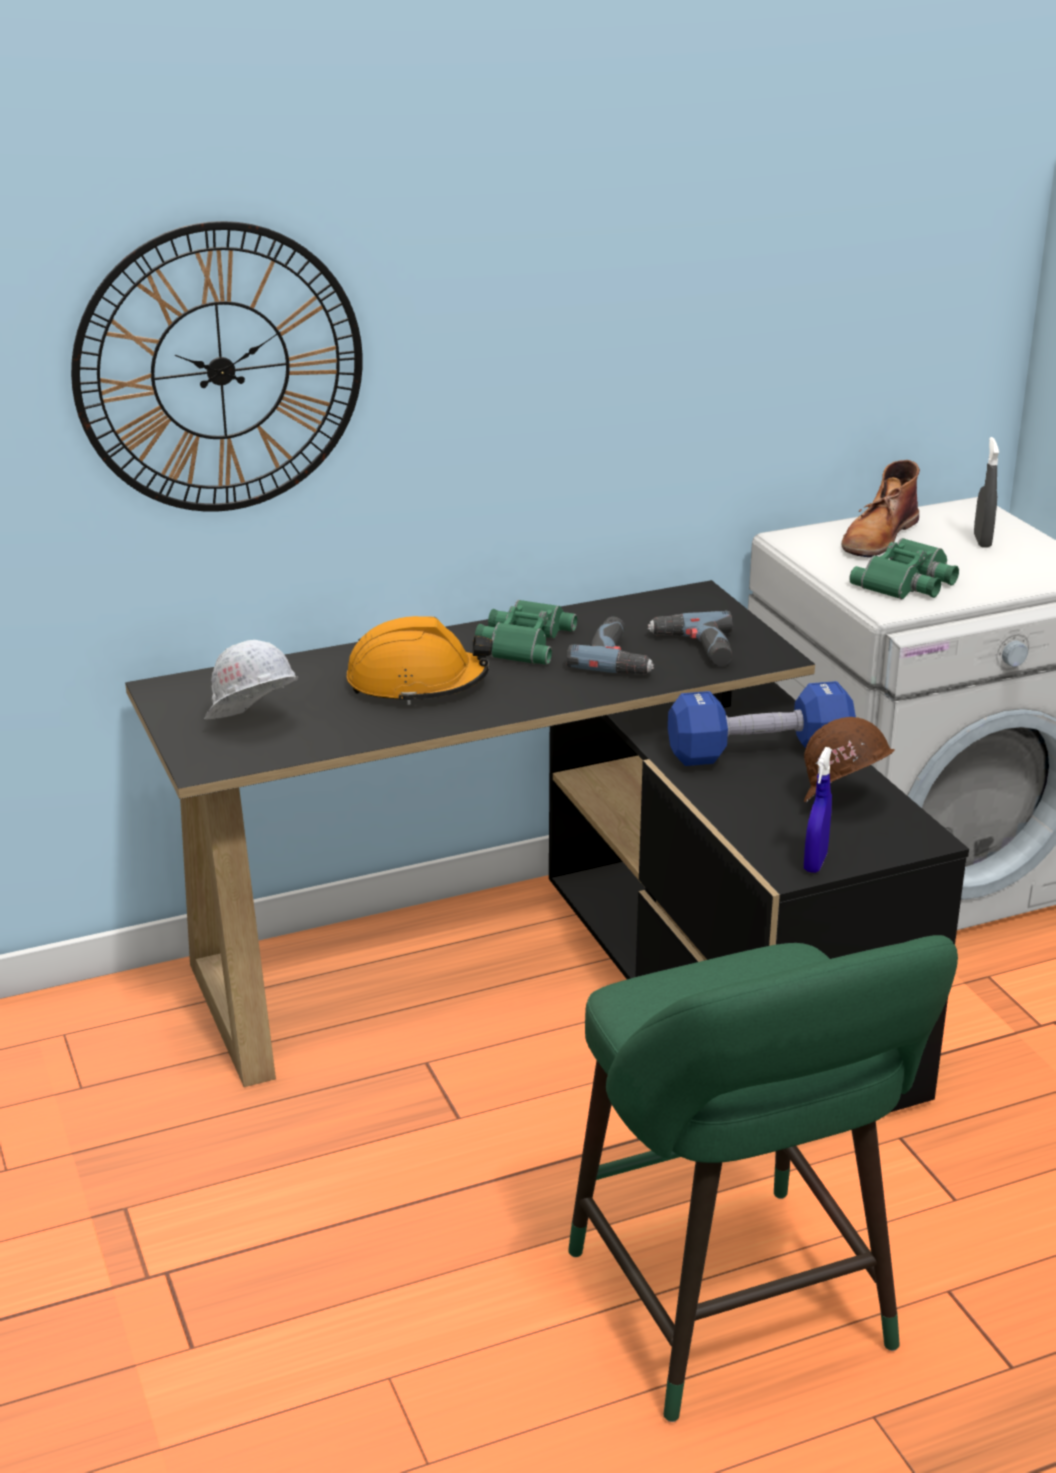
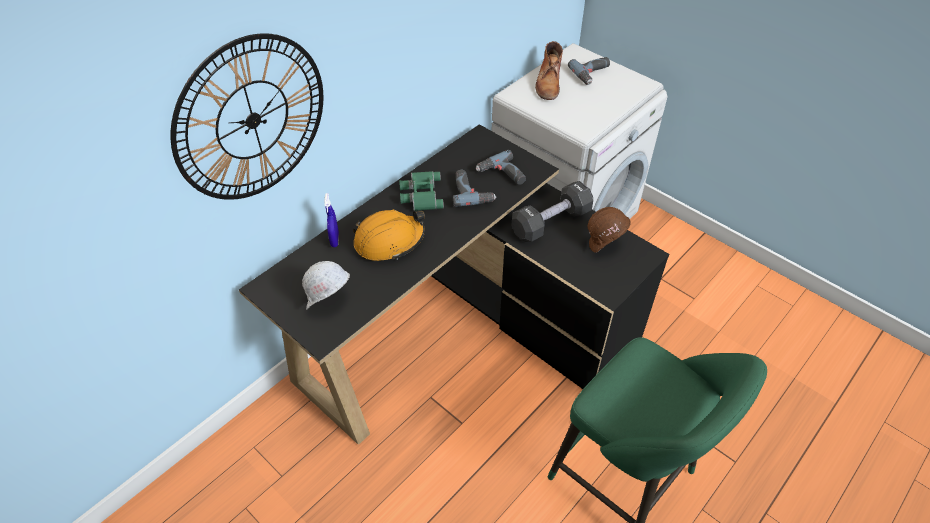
camera: 25 degrees left, 20 degrees up
blue dumbbell [668,681,856,766] -> black dumbbell [512,181,593,242]
blue spray bottle [804,747,832,873] -> blue spray bottle moved to [324,193,339,247]
green binoculars [849,538,959,599] -> none
grey spray bottle [974,437,999,548] -> power drill [568,57,610,85]

